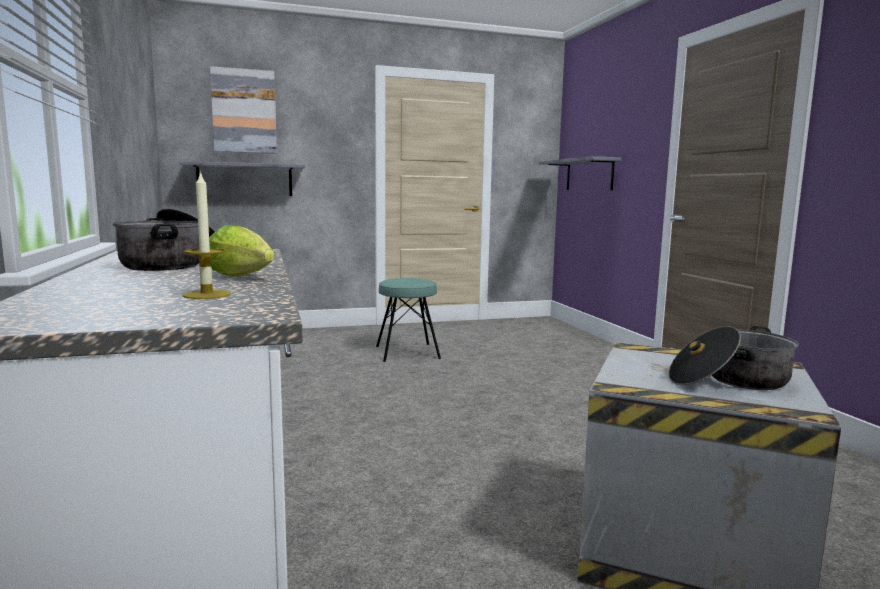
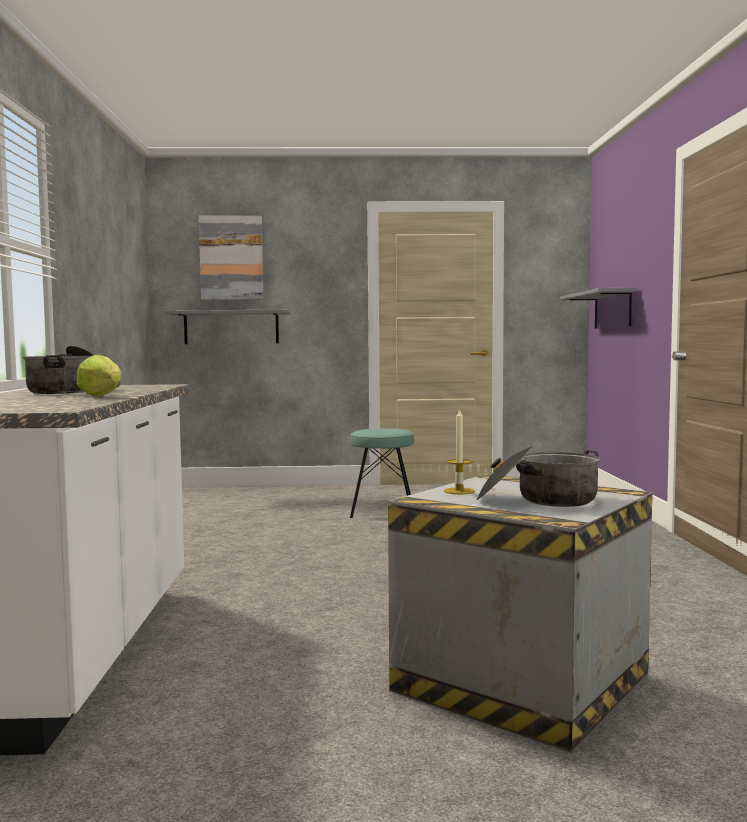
camera: 15 degrees right, 5 degrees down
candle [183,171,231,299] -> candle moved to [444,408,475,494]

